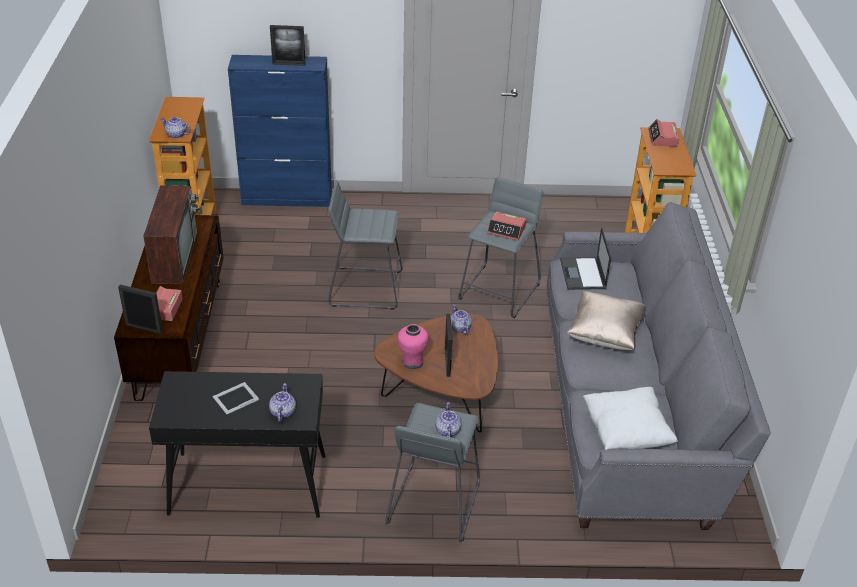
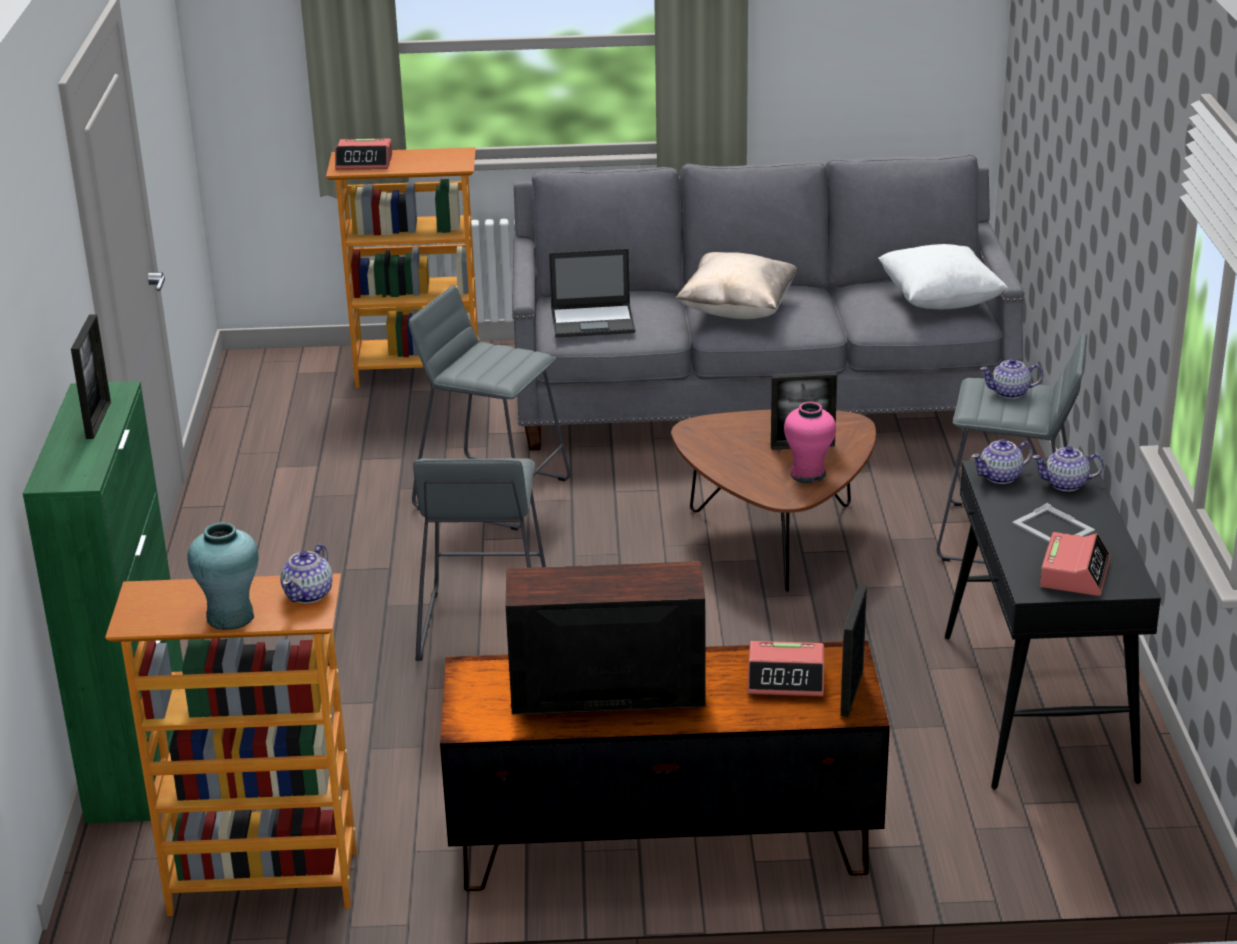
camera: 90 degrees left, 10 degrees down
blue cabinet [228,55,332,207] -> green cabinet [23,381,183,823]
teapot [451,305,472,334] -> teapot moved to [971,439,1033,484]
alarm clock [487,212,526,241] -> alarm clock moved to [1040,532,1111,596]
none -> turquoise vase [188,522,259,630]

